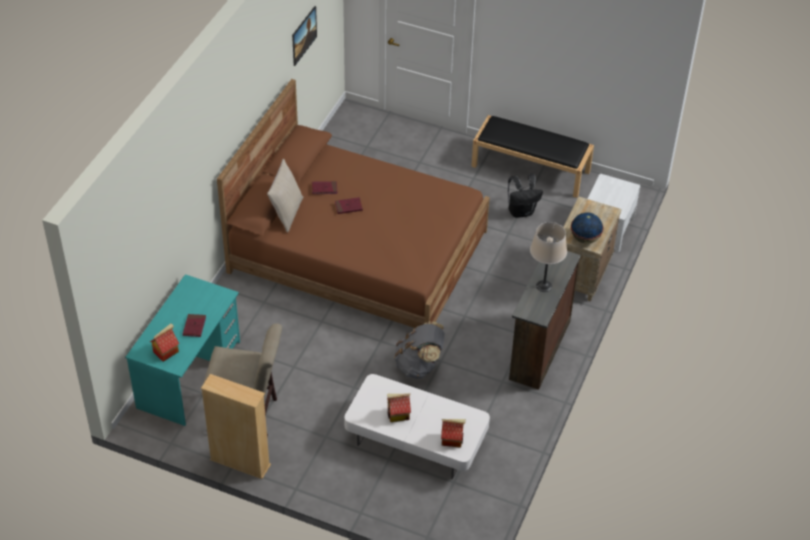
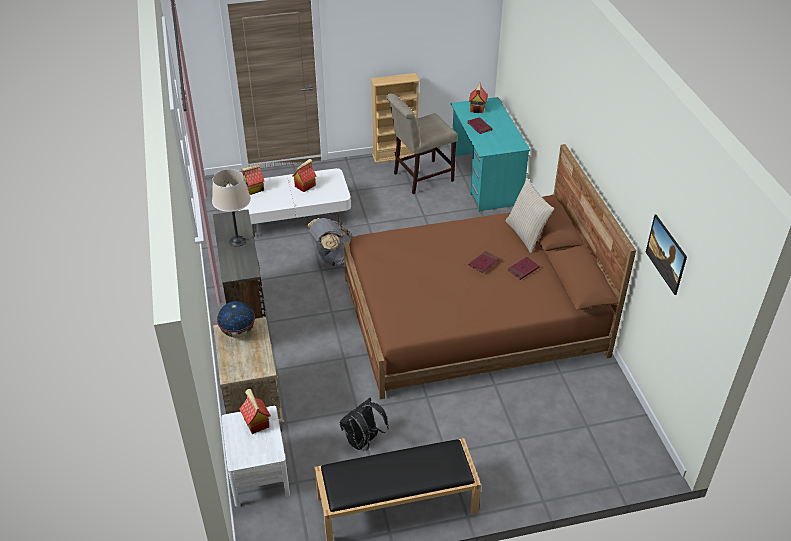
camera: 145 degrees right, 5 degrees down
none -> toy house [239,389,271,434]

